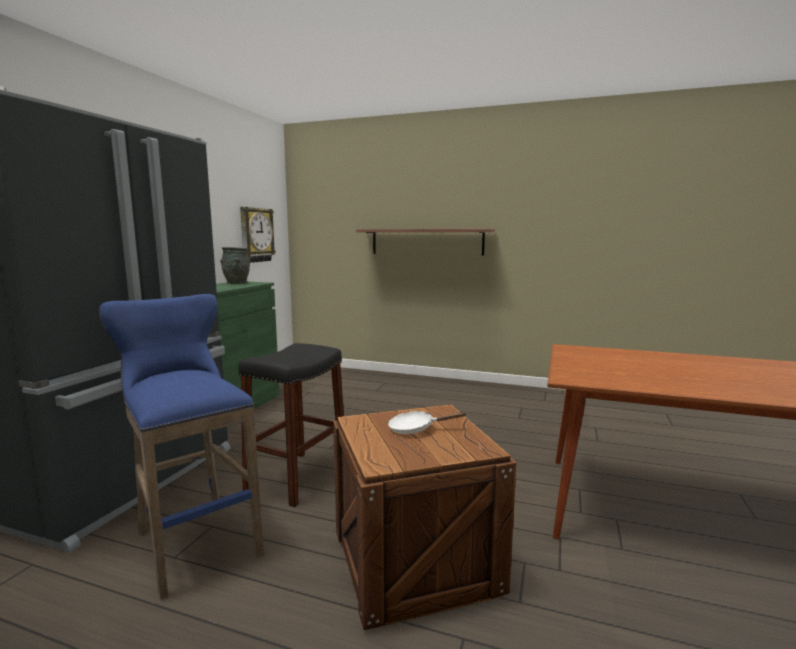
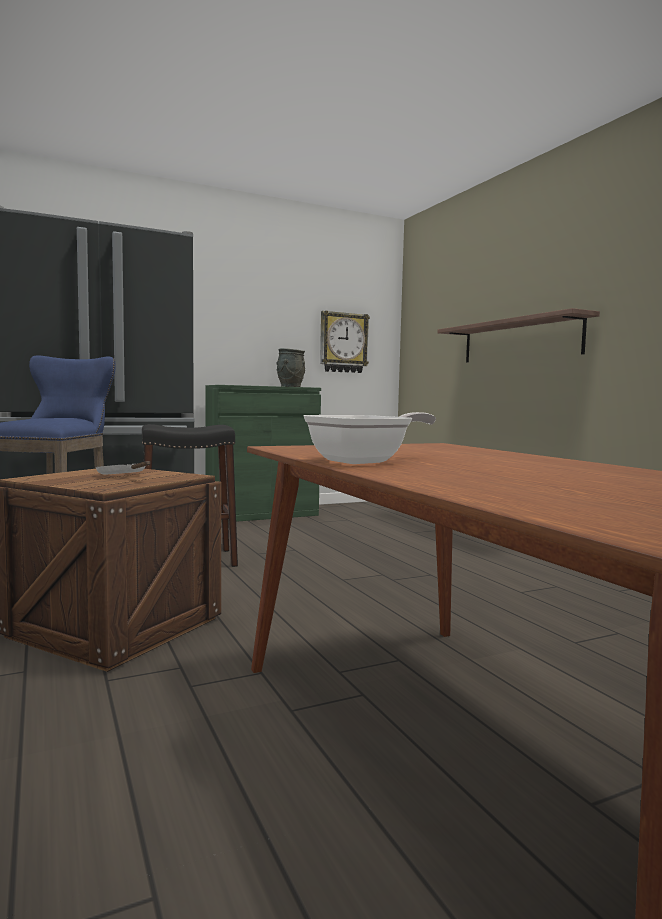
camera: 45 degrees right, 5 degrees down
none -> frying pan [303,412,436,464]

